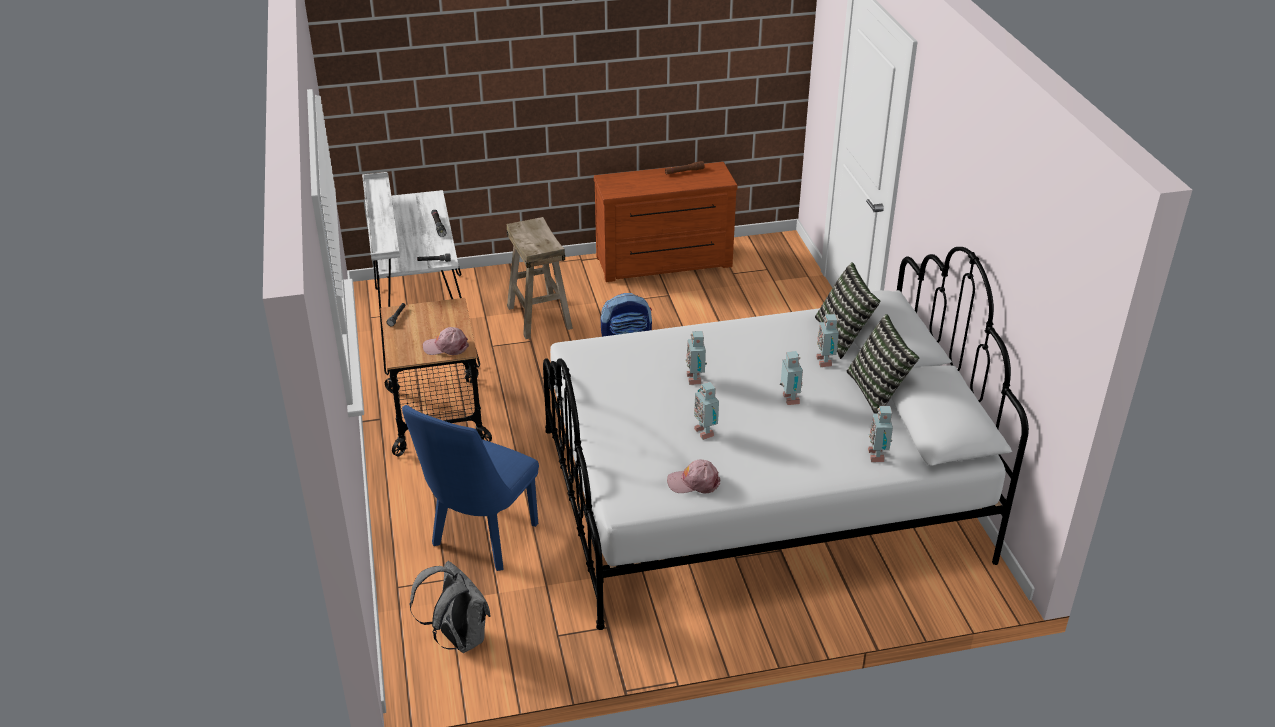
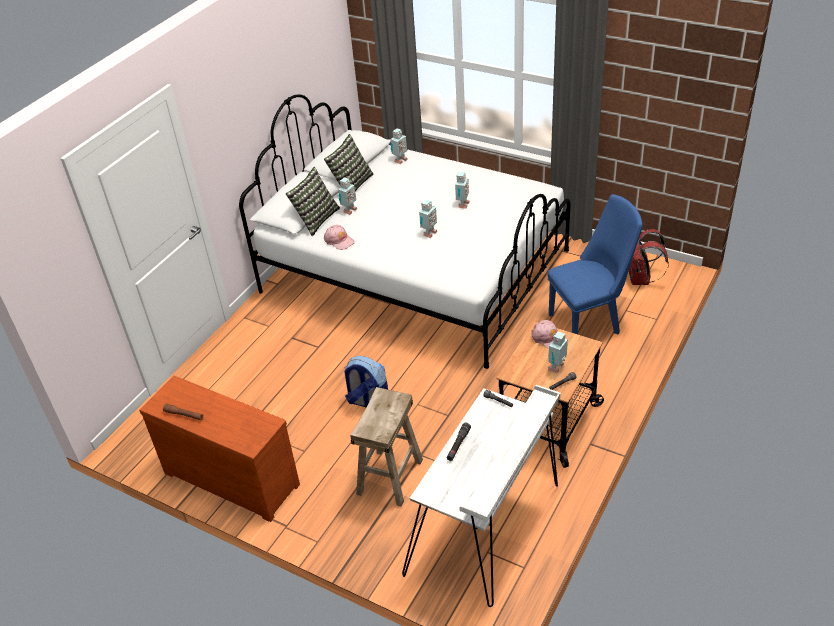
camera: 135 degrees left, 5 degrees up
grey backpack [410,561,491,653] -> red backpack [629,229,669,285]
pink cap [667,460,720,493] -> pink cap moved to [324,225,355,250]
toy robot [780,351,803,405] -> toy robot moved to [548,331,568,373]

